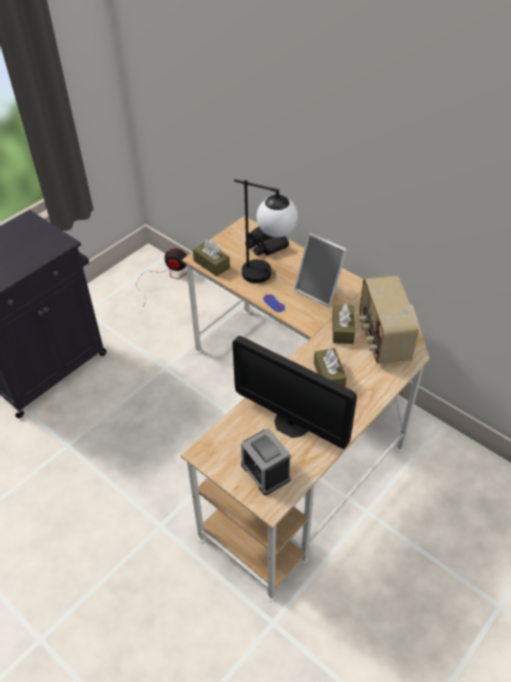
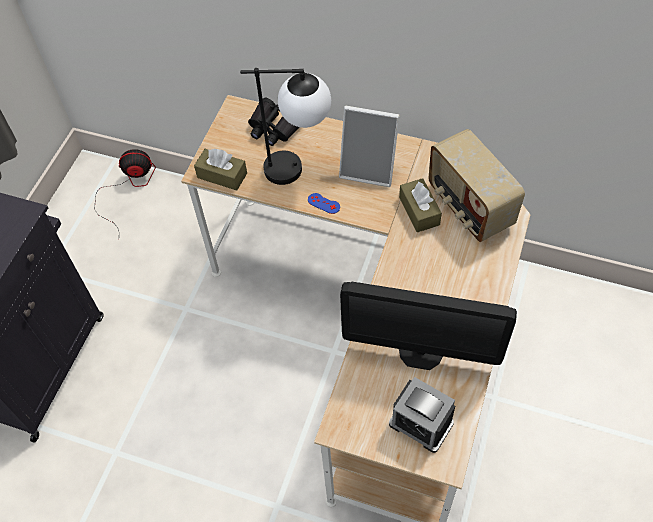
camera: 20 degrees left, 10 degrees up
brown tissue box [314,348,347,387] -> none

